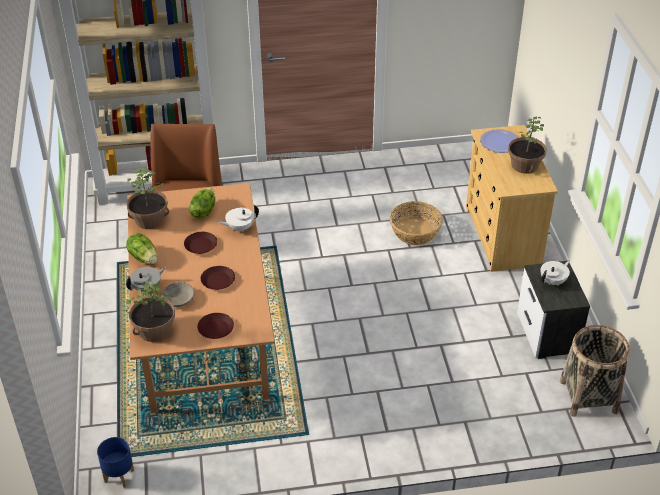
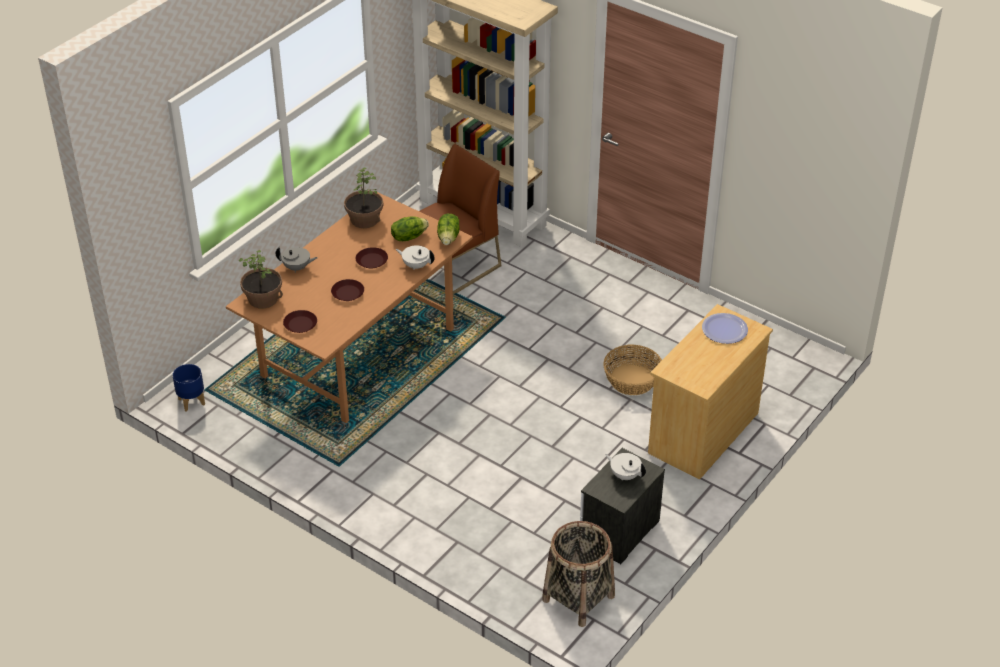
camera: 45 degrees right, 0 degrees up
lettuce [126,233,157,264] -> lettuce moved to [437,214,460,245]
grey bowl [162,282,195,307] -> none
potted plant [508,116,547,174] -> none
white teapot [540,261,570,286] -> white teapot turned 150 degrees counterclockwise [605,453,646,480]

